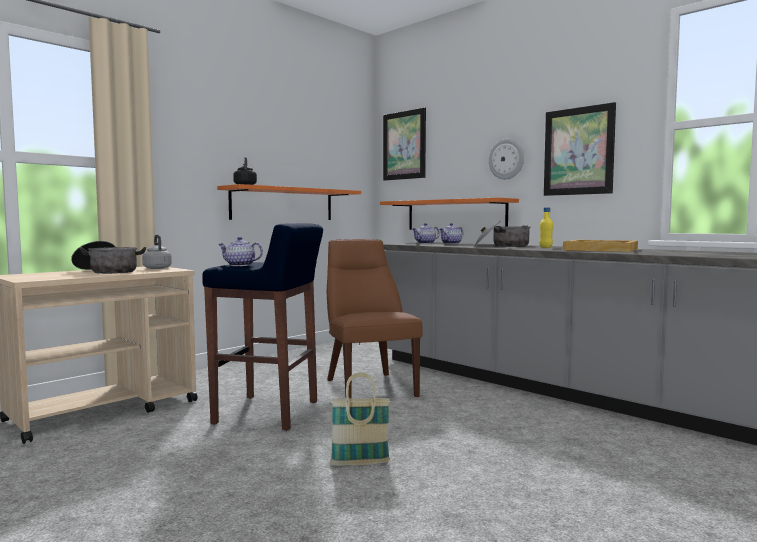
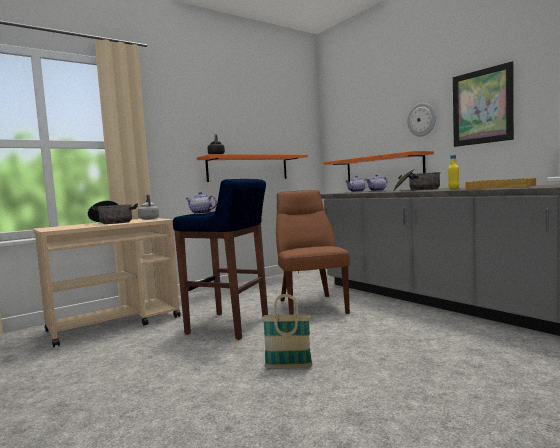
camera: 10 degrees right, 0 degrees up
picture [383,108,426,181] -> none

